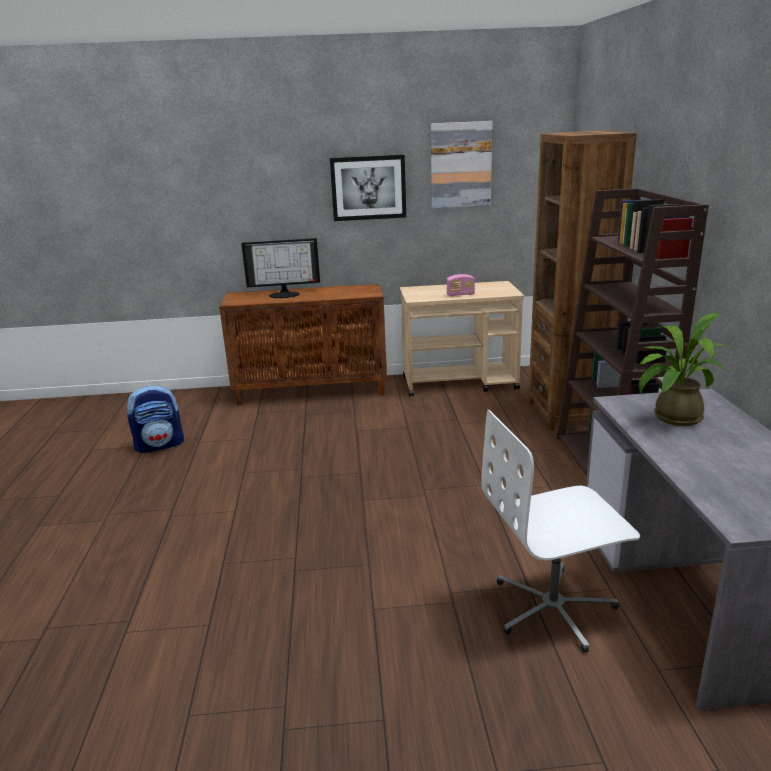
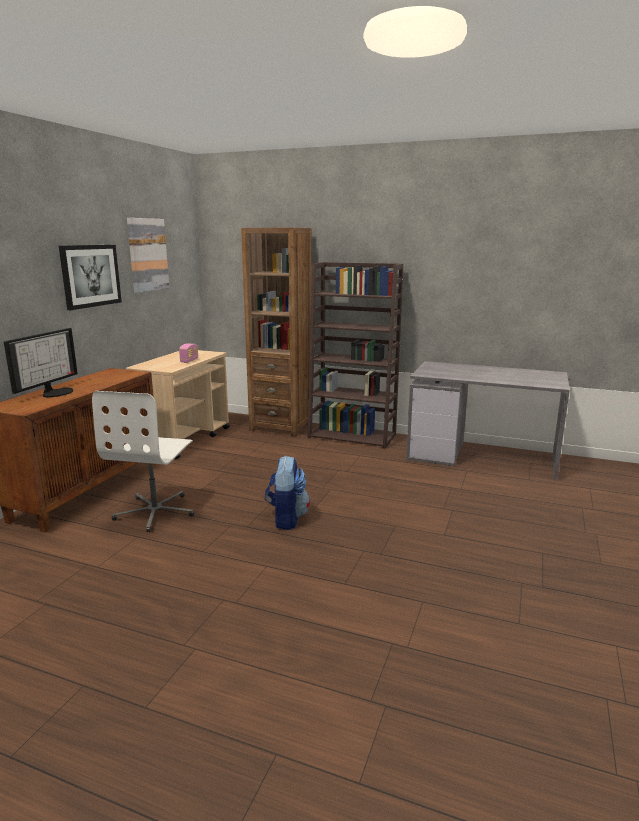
camera: 65 degrees left, 5 degrees down
backpack [127,384,184,453] -> backpack moved to [265,456,310,530]
white office chair [481,410,640,653] -> white office chair moved to [92,391,194,532]
potted plant [638,313,728,426] -> none

